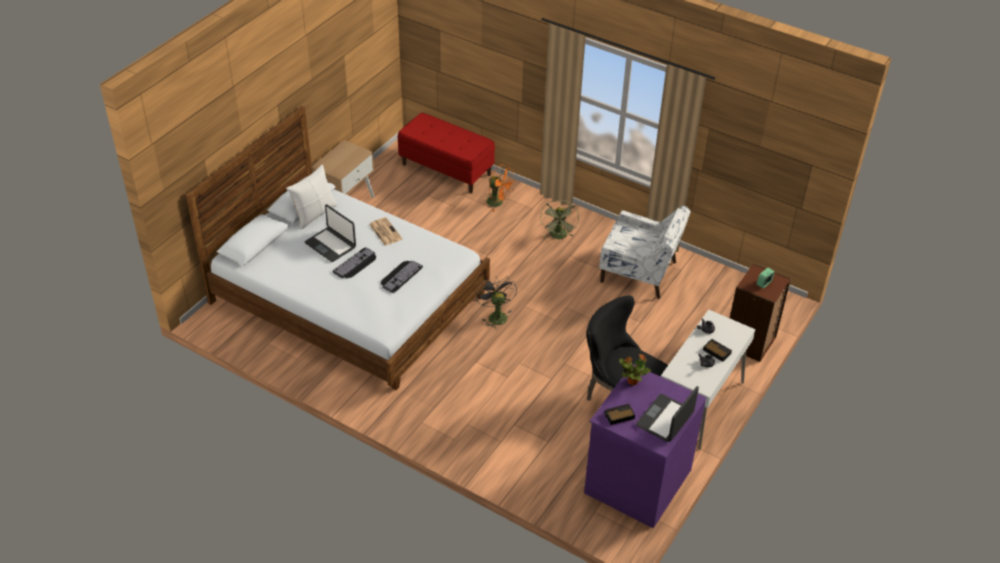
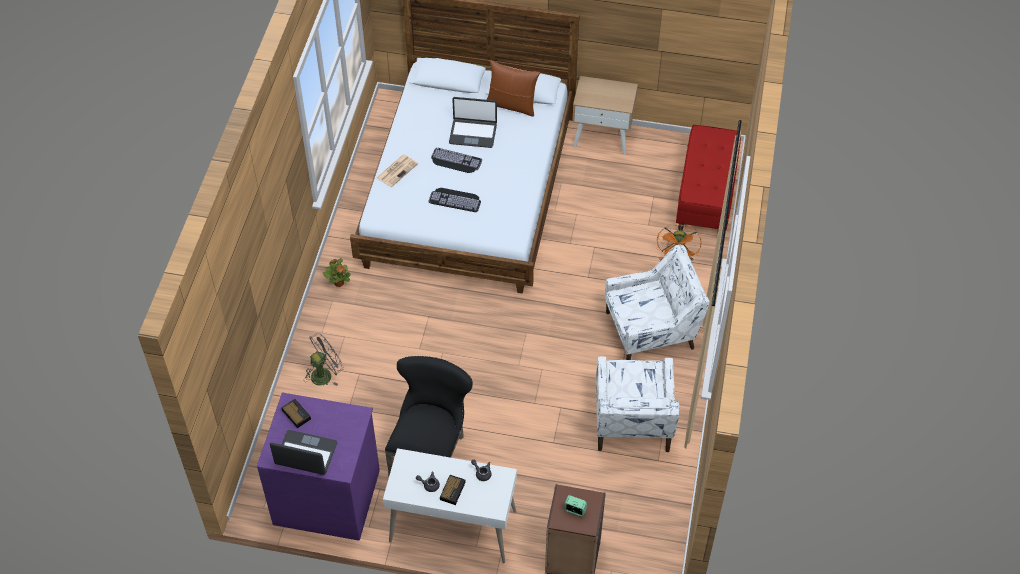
camera: 70 degrees right, 10 degrees up
white pillow [286,164,337,229] -> brown pillow [487,60,540,117]
laptop [305,204,356,262] -> laptop turned 105 degrees counterclockwise [449,97,497,148]
newspaper [369,217,402,246] -> newspaper moved to [377,155,418,187]
grey fan [476,276,517,330] -> grey fan moved to [304,333,344,386]
green fan [540,200,579,239] -> white armchair [604,245,709,360]
potted plant [619,354,651,385] -> potted plant moved to [323,258,351,287]

